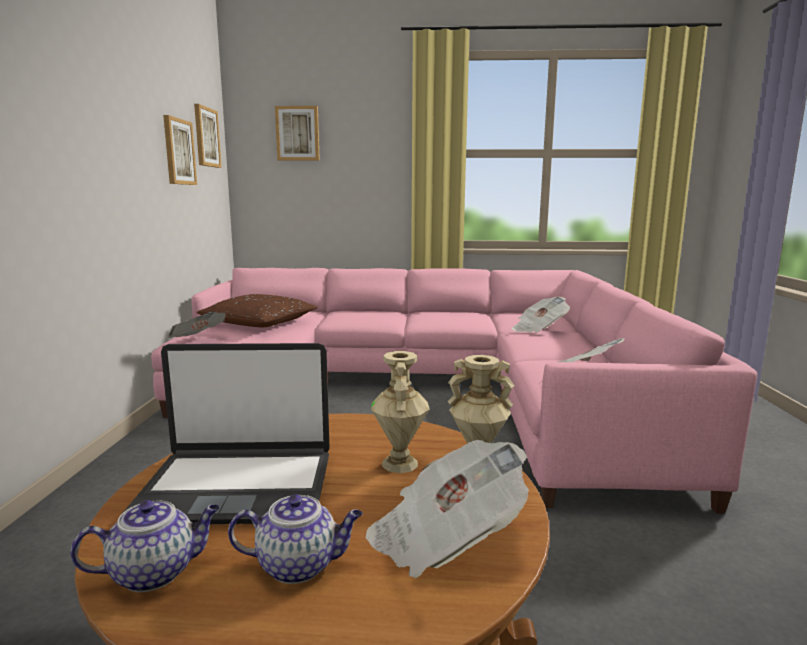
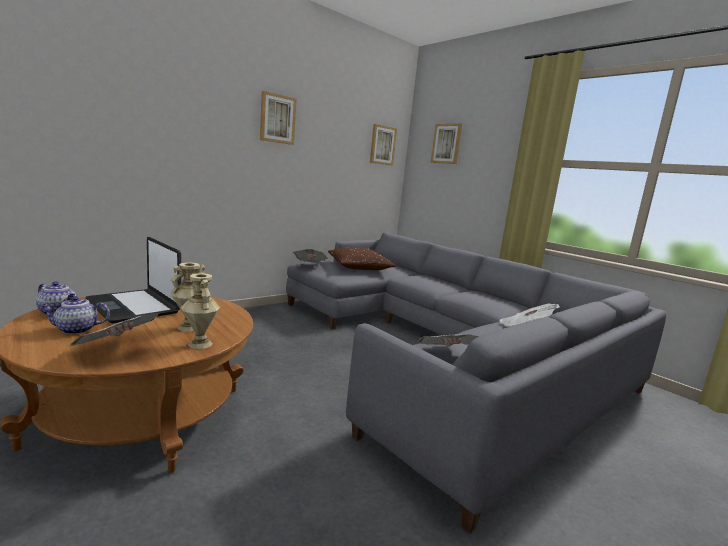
camera: 45 degrees right, 0 degrees up
pink sofa [151,268,757,514] -> grey sofa [286,233,666,533]
picture [163,115,197,185] -> picture moved to [260,91,297,145]
teapot [228,494,363,584] -> teapot turned 120 degrees clockwise [41,296,110,334]

